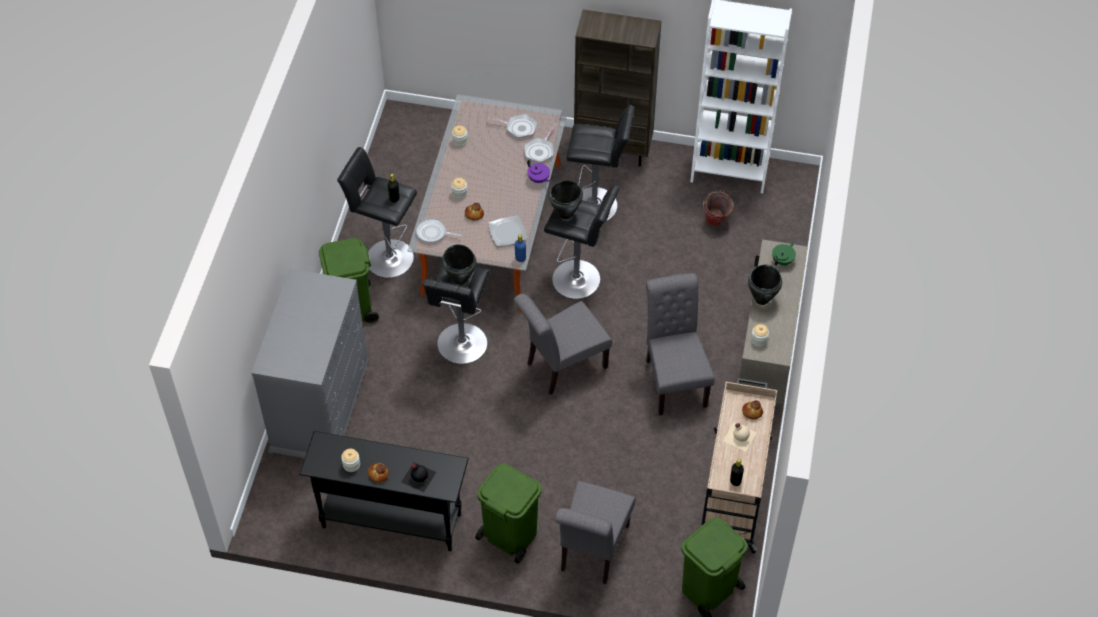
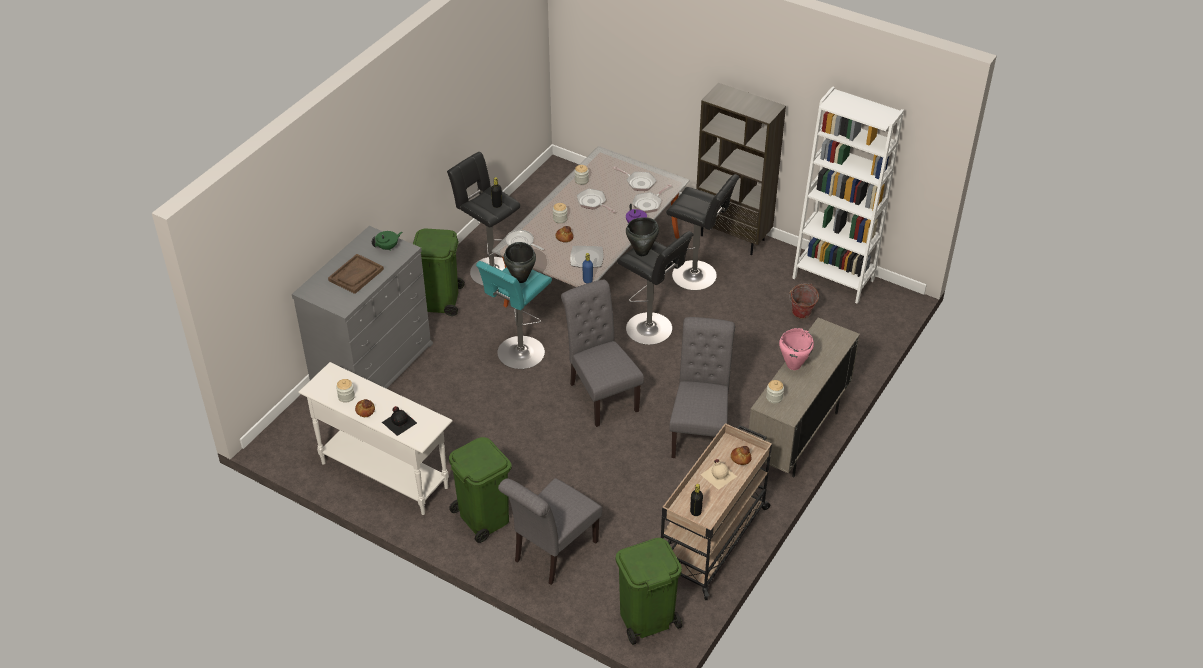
camera: 20 degrees right, 10 degrees down
black console table [300,431,469,551] -> white console table [298,362,453,515]
black stool [422,264,490,364] -> turquoise stool [476,261,552,369]
grey chair [514,293,612,395] -> grey chair turned 75 degrees clockwise [561,280,644,427]
black cooking pot [748,265,782,305] -> pink cooking pot [779,328,814,370]
green teapot [772,242,796,266] -> green teapot moved to [372,231,402,251]
none -> brown tray [328,254,384,294]
none -> frying pan [577,189,616,213]

